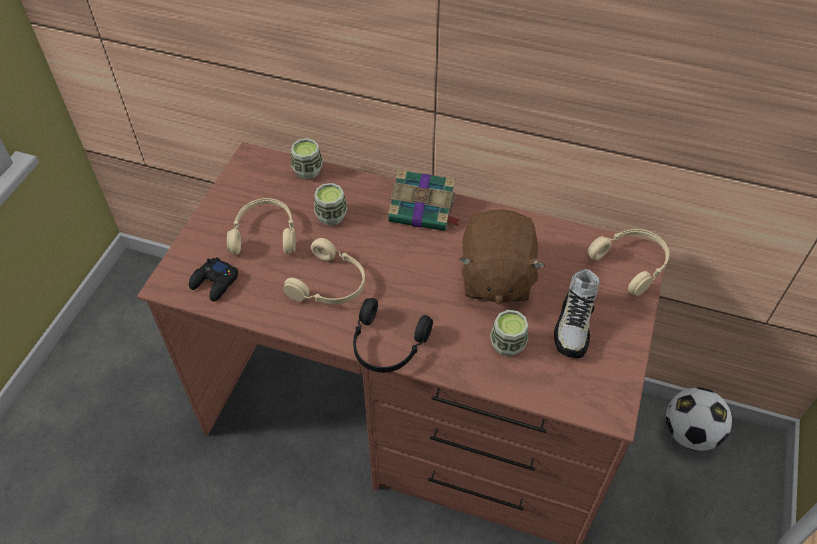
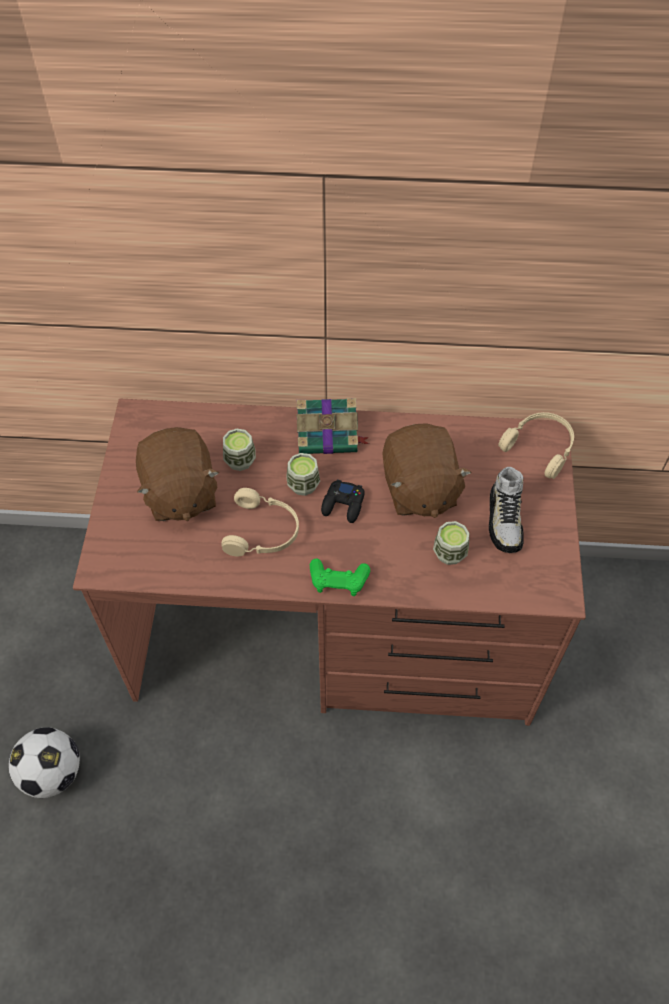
camera: 15 degrees left, 5 degrees up
black game controller [189,257,238,302] -> black game controller moved to [321,479,365,523]
beige headphones [227,198,296,255] -> brown plush toy [136,427,219,521]
cup [291,138,323,179] -> cup moved to [286,453,320,496]
black headphones [353,298,433,373] -> green game controller [310,559,370,596]
football [666,387,732,451] -> football moved to [9,727,80,798]

